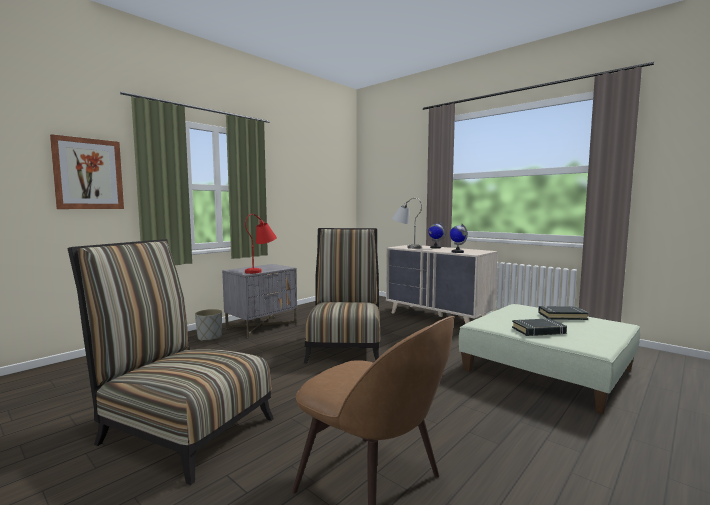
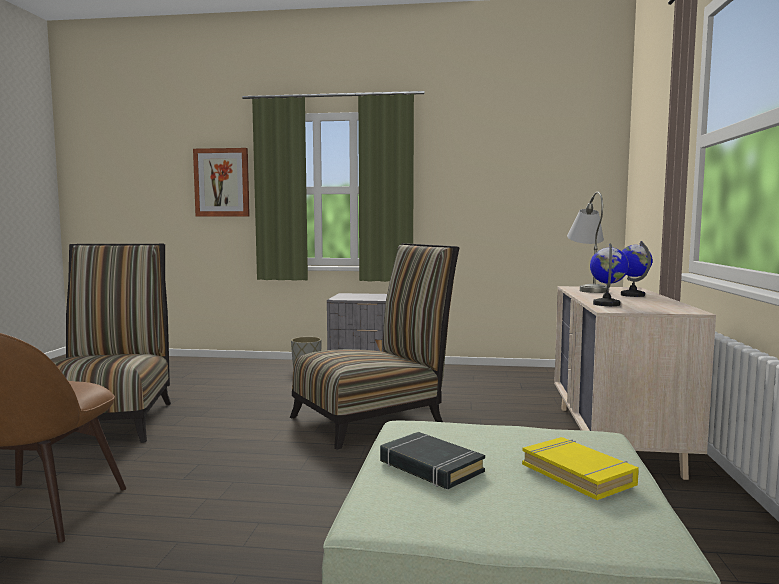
camera: 55 degrees right, 0 degrees up
red table lamp [245,214,277,274] -> none
black book [538,306,589,320] -> yellow book [522,437,639,500]

